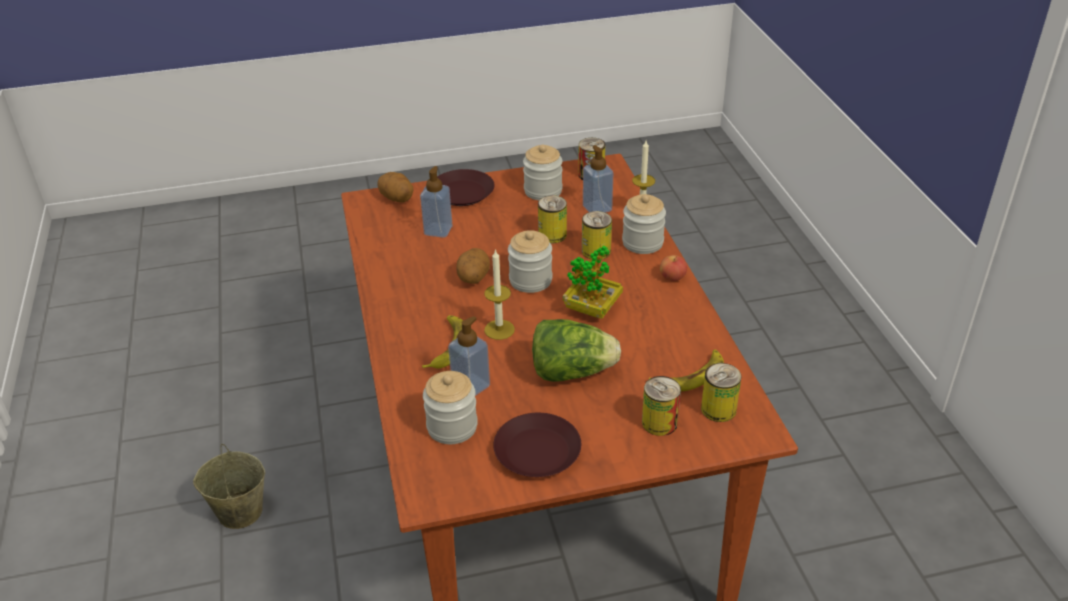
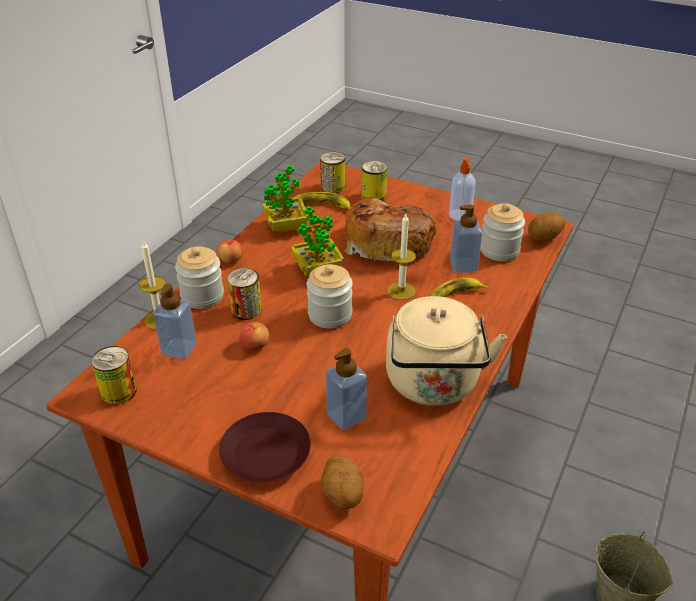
camera: 140 degrees left, 0 degrees up
potato [456,248,490,284] -> potato moved to [528,212,565,242]
brown plate [493,413,581,477] -> soap dispenser [449,157,476,220]
jar [523,145,563,200] -> none
lettuce [532,319,621,382] -> bread [345,197,437,262]
can [538,195,567,243] -> apple [240,322,269,350]
none -> potted plant [263,165,309,232]
none -> beige kettle [386,296,507,406]

